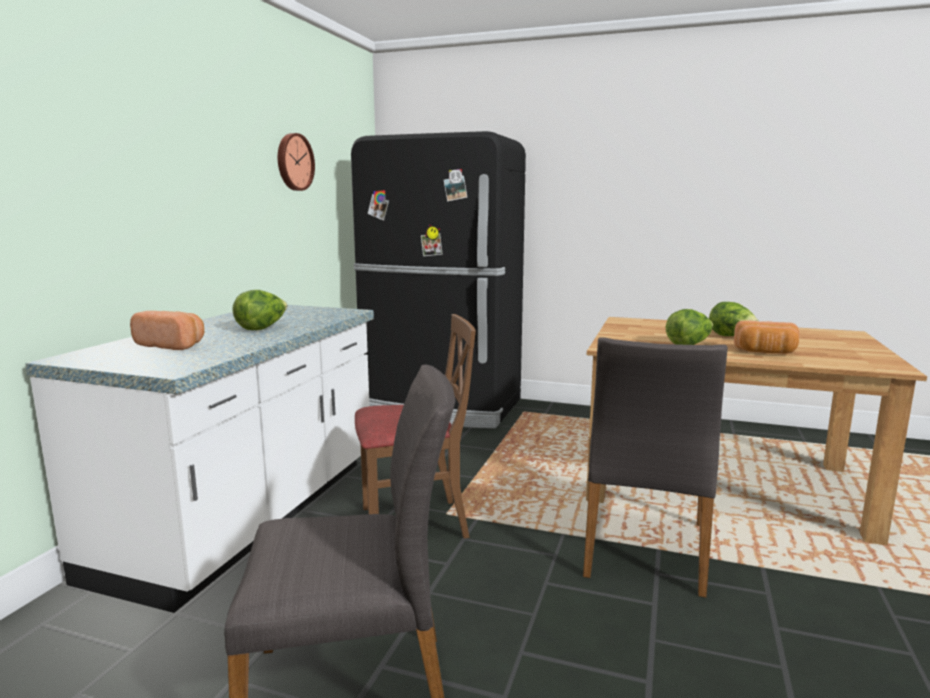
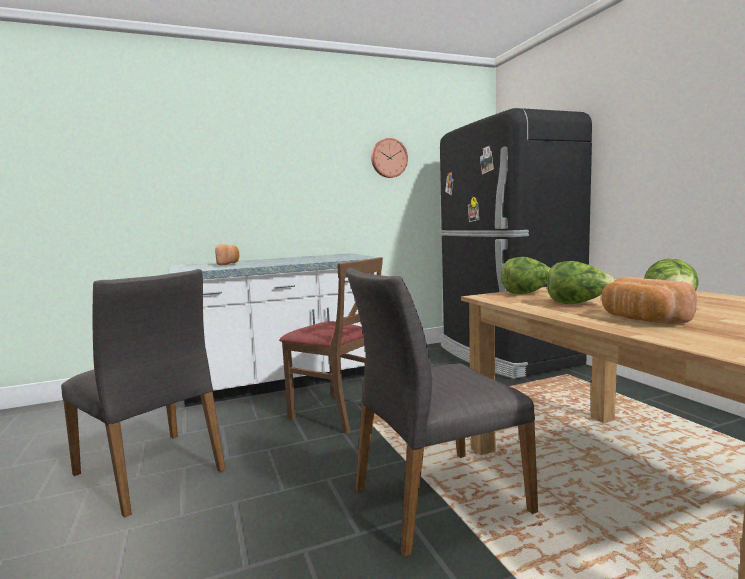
camera: 50 degrees right, 5 degrees down
lettuce [232,290,287,330] -> lettuce moved to [501,257,550,294]

